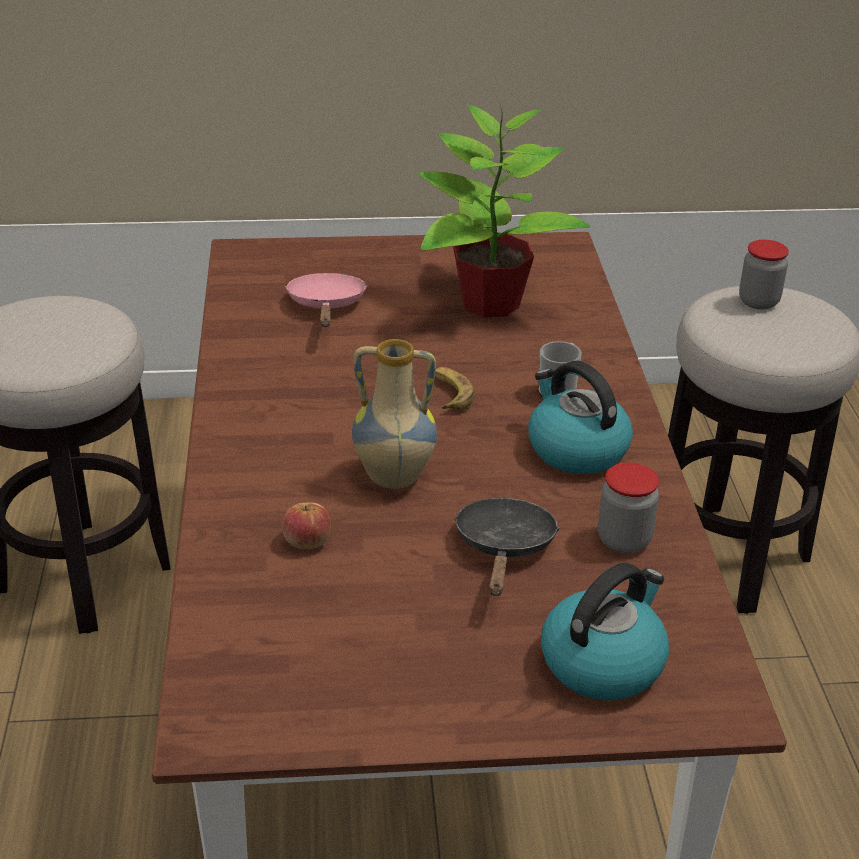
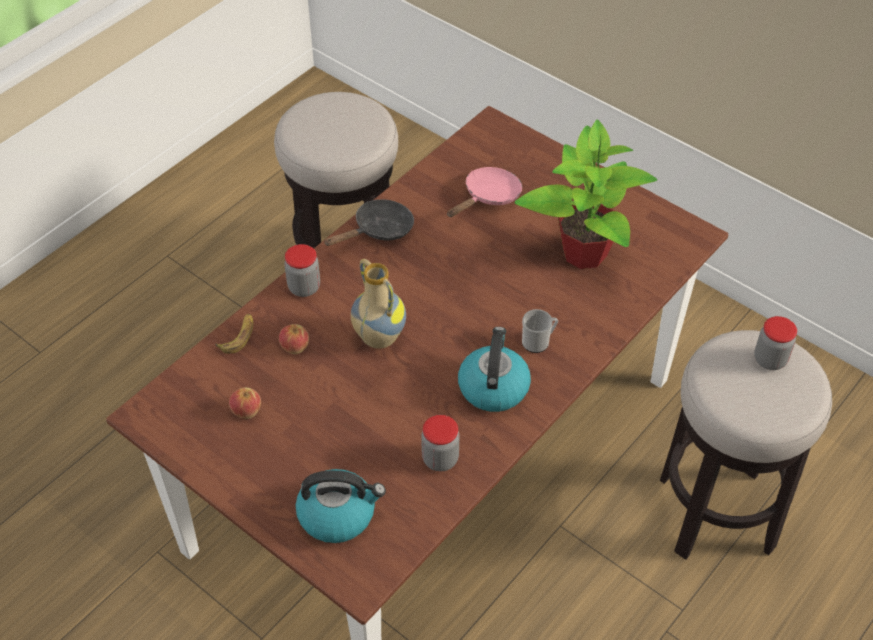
camera: 45 degrees right, 15 degrees up
banana [435,367,474,410] -> banana moved to [215,314,253,354]
black frying pan [454,498,560,596] -> black frying pan moved to [324,199,414,246]
none -> apple [229,387,261,419]
none -> jar [284,244,320,297]

